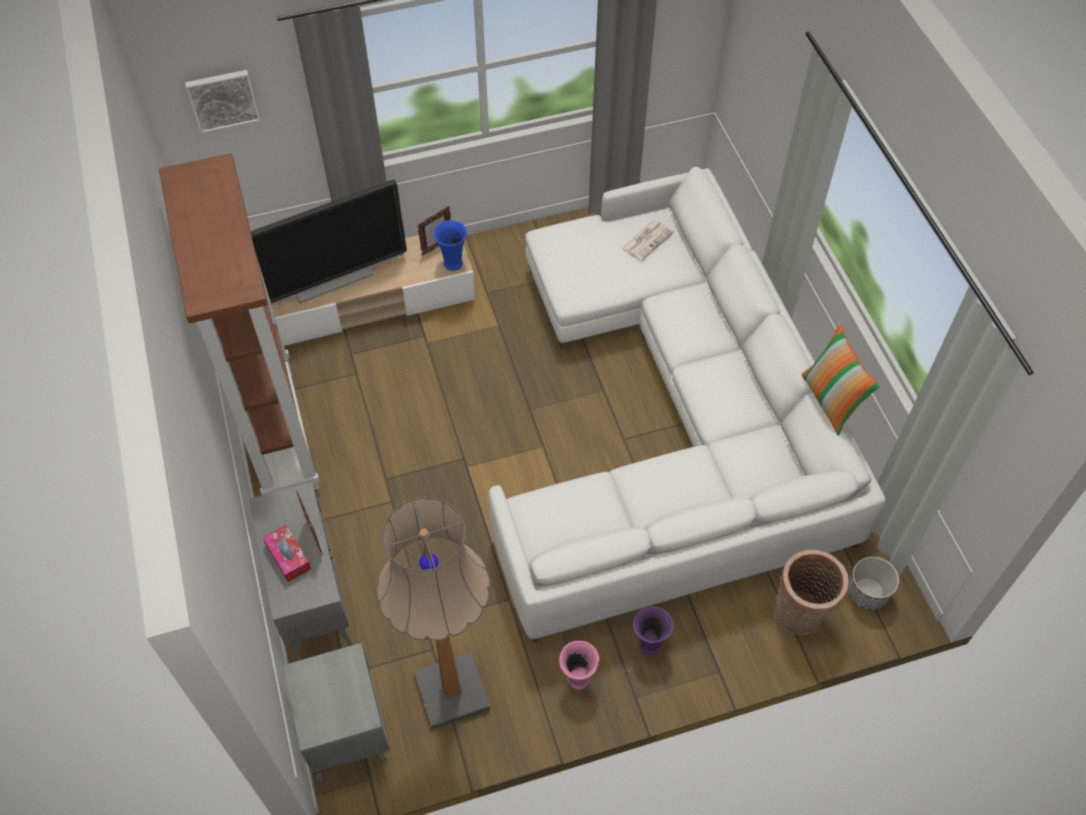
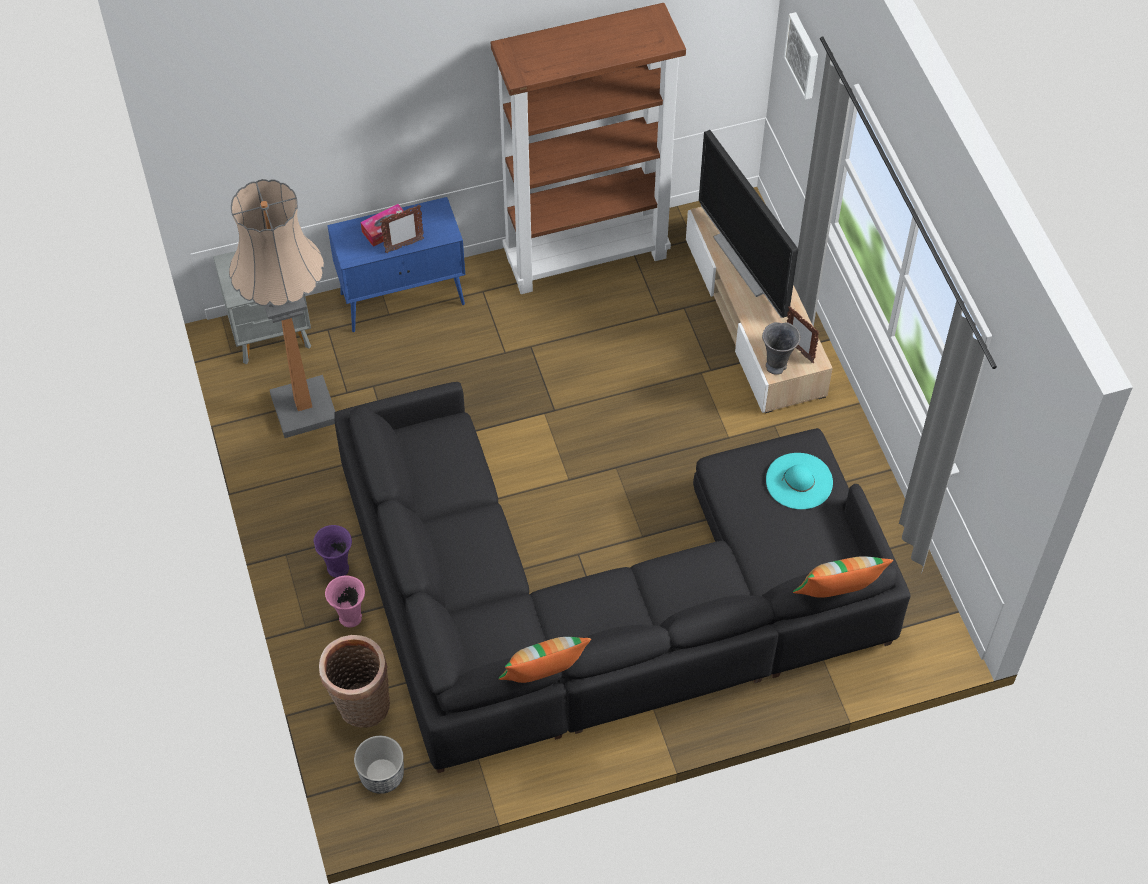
camera: 90 degrees right, 0 degrees up
grey cabinet [249,482,352,661] -> blue cabinet [327,197,465,332]
blue vase [434,220,467,271] -> grey vase [762,322,800,375]
white sofa [489,167,886,643] -> black sofa [334,382,911,773]
pink vase [559,641,599,690] -> pink vase moved to [325,576,365,628]
newspaper [622,220,674,261] -> none
none -> turquoise hat [766,453,833,509]
none -> pillow [793,556,893,598]

